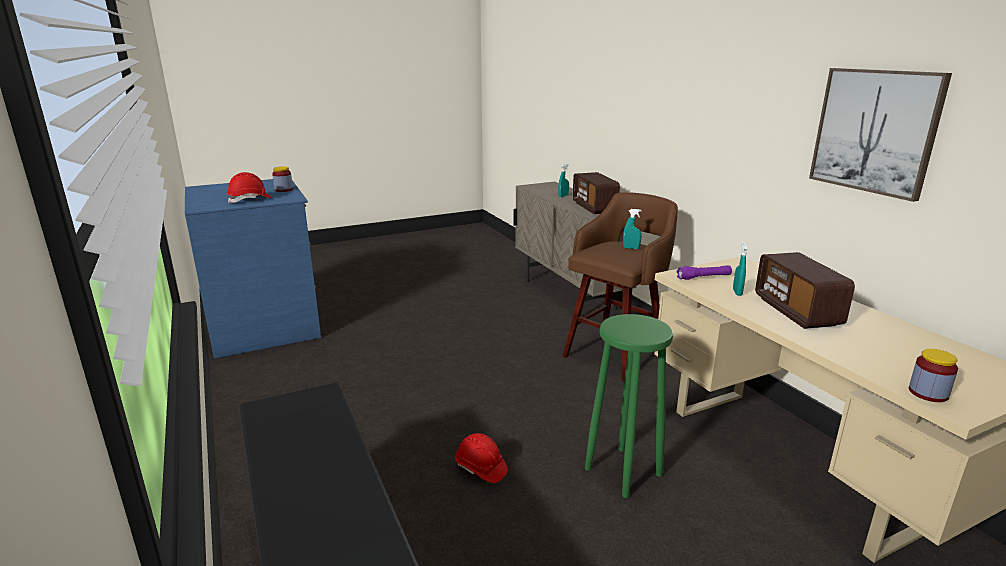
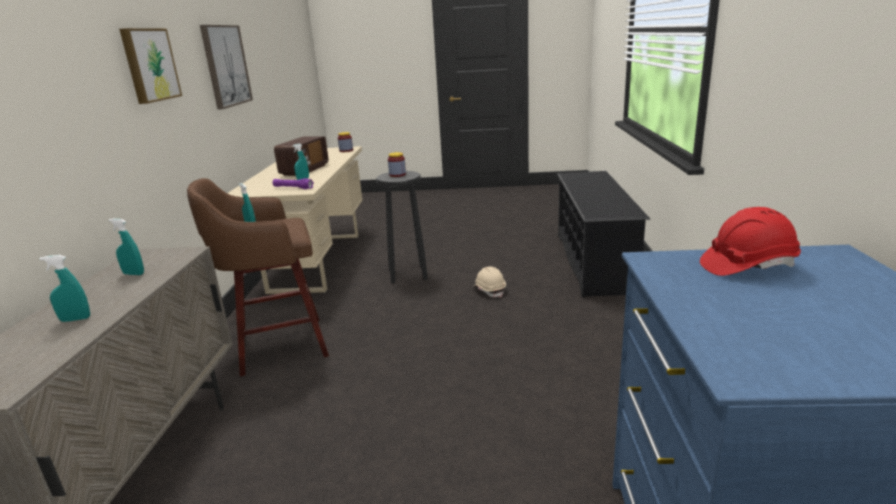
camera: 150 degrees left, 0 degrees up
jar [272,167,293,192] -> jar moved to [388,152,406,177]
red hard hat [455,433,508,483] -> beige hard hat [474,267,506,297]
radio [573,172,620,214] -> turquoise spray bottle [109,219,144,275]
green stool [585,314,673,498] -> black stool [376,171,428,284]
none -> picture [119,28,182,104]

